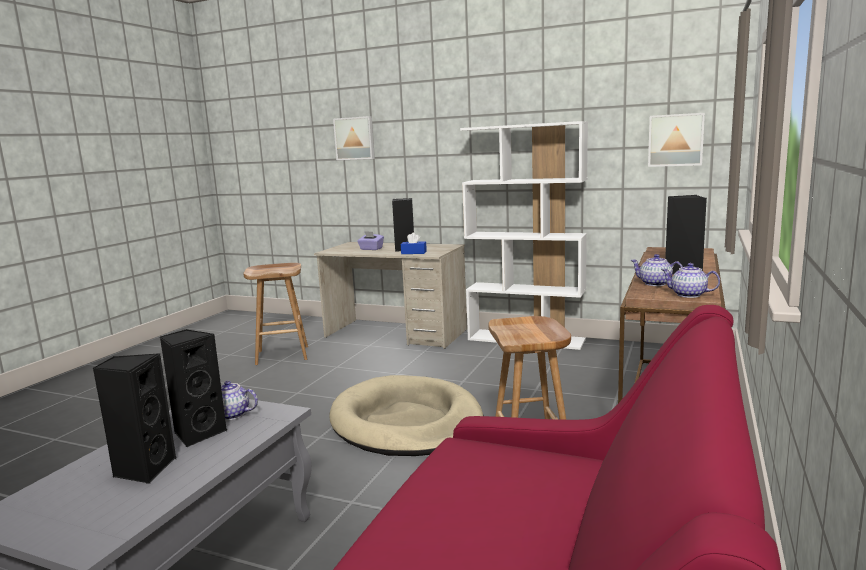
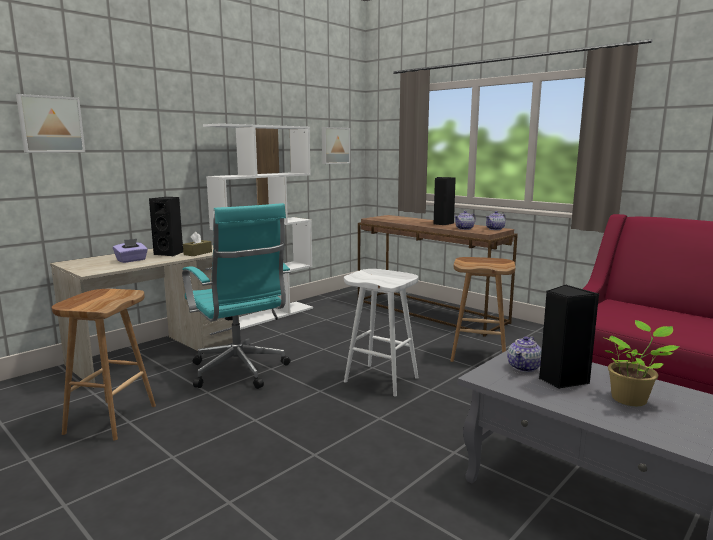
camera: 70 degrees left, 0 degrees up
black speaker [93,353,176,484] -> potted plant [602,320,680,406]
beige dog bed [329,375,484,456] -> white stool [344,269,419,396]
blue tissue box [401,233,427,254] -> brown tissue box [183,232,212,256]
none -> turquoise office chair [182,203,291,389]

